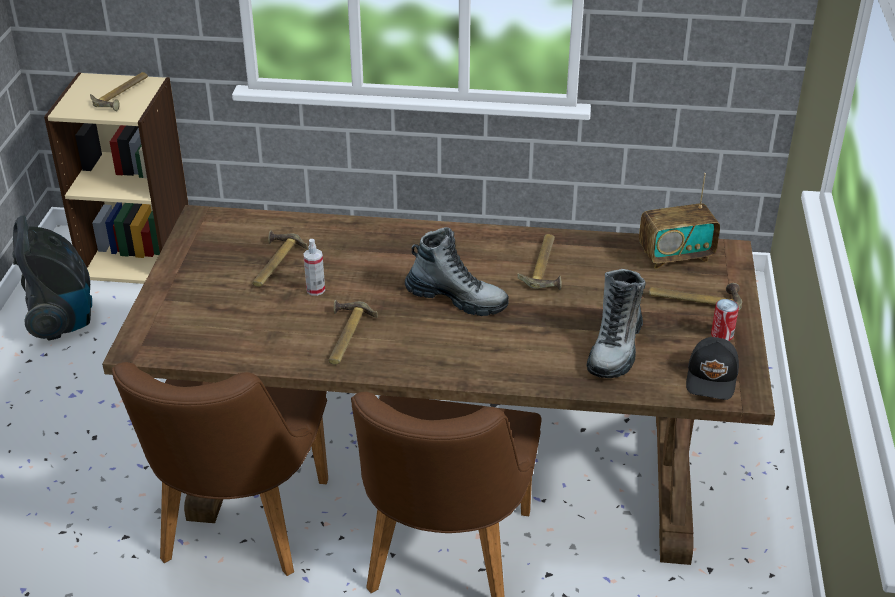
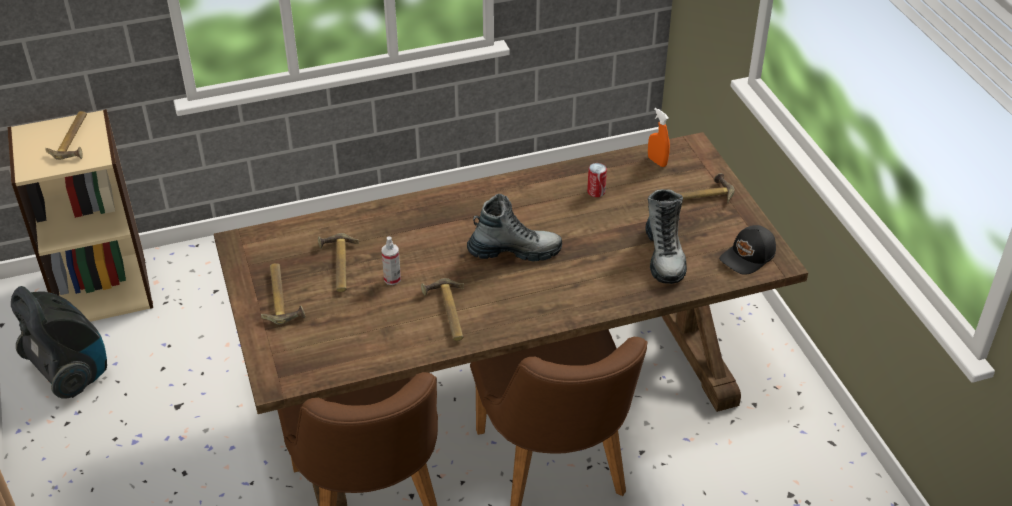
camera: 25 degrees left, 5 degrees up
hammer [518,234,561,290] -> hammer moved to [261,263,305,325]
radio [639,173,720,269] -> orange spray bottle [648,108,670,167]
black cap [686,337,739,400] -> black cap turned 60 degrees clockwise [719,225,776,275]
can [711,299,739,341] -> can moved to [587,163,607,197]

